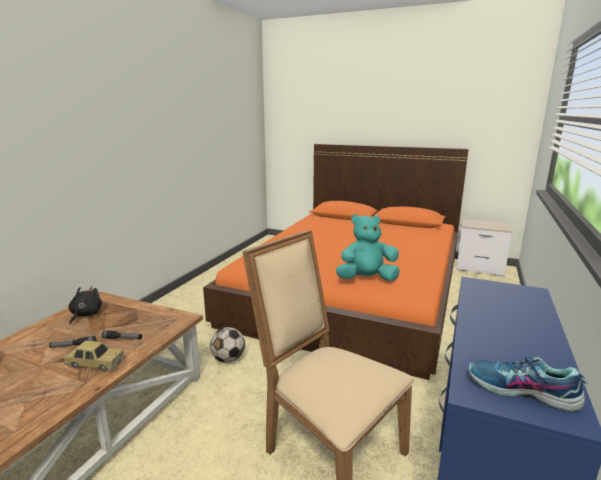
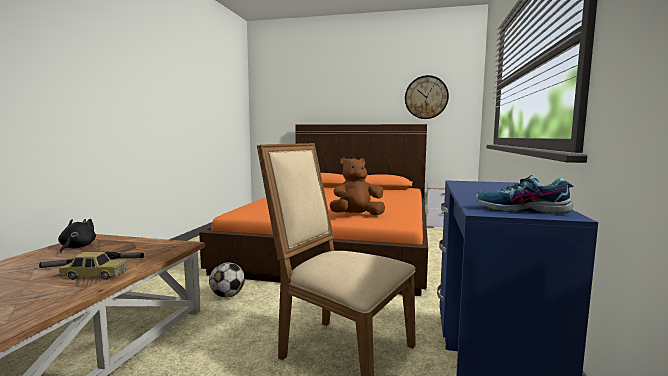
camera: 10 degrees left, 10 degrees down
turquoise plush toy [336,214,400,281] -> brown plush toy [330,157,385,215]
none -> wall clock [405,75,449,119]

